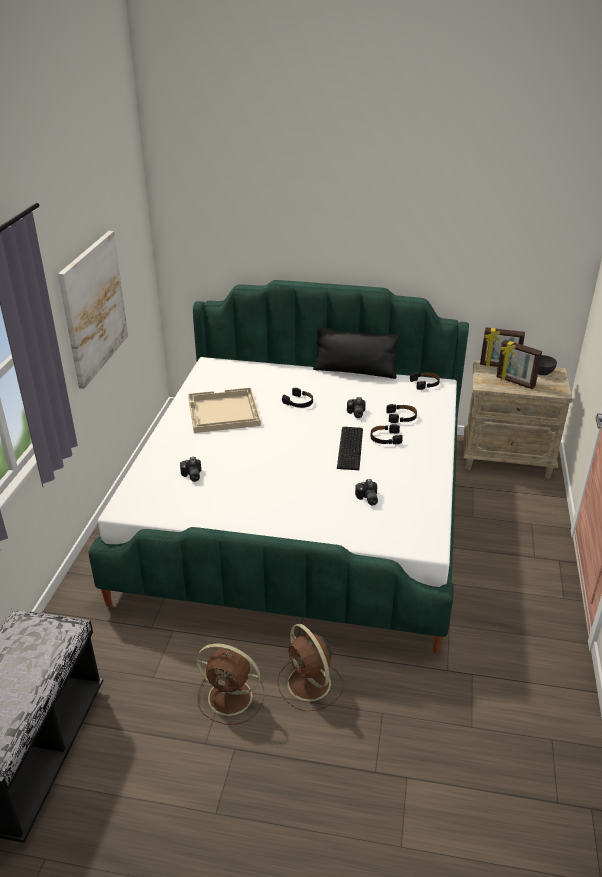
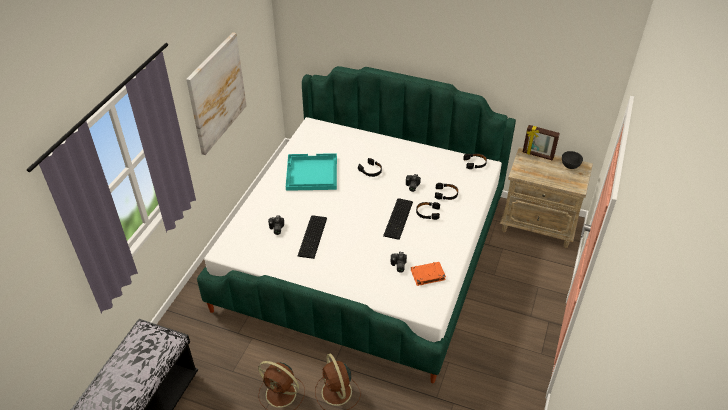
camera: 10 degrees right, 10 degrees up
beige tray [188,387,261,433] -> turquoise tray [286,153,337,191]
black pillow [313,327,401,379] -> none
picture frame [496,340,542,389] -> none
none -> keyboard [298,215,327,259]
none -> orange book [411,262,446,286]

